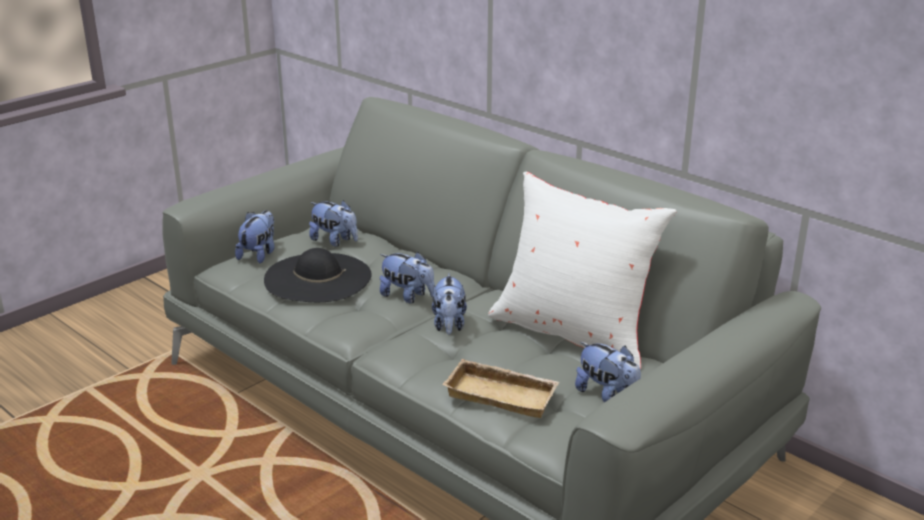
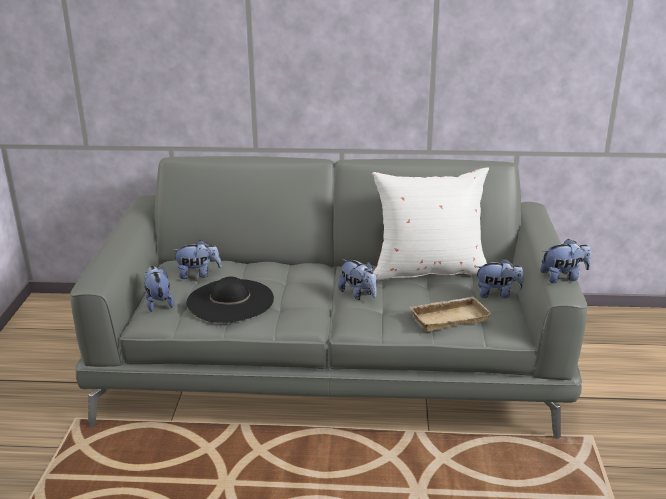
camera: 40 degrees left, 0 degrees up
plush toy [380,252,435,303] -> plush toy moved to [540,239,591,283]

